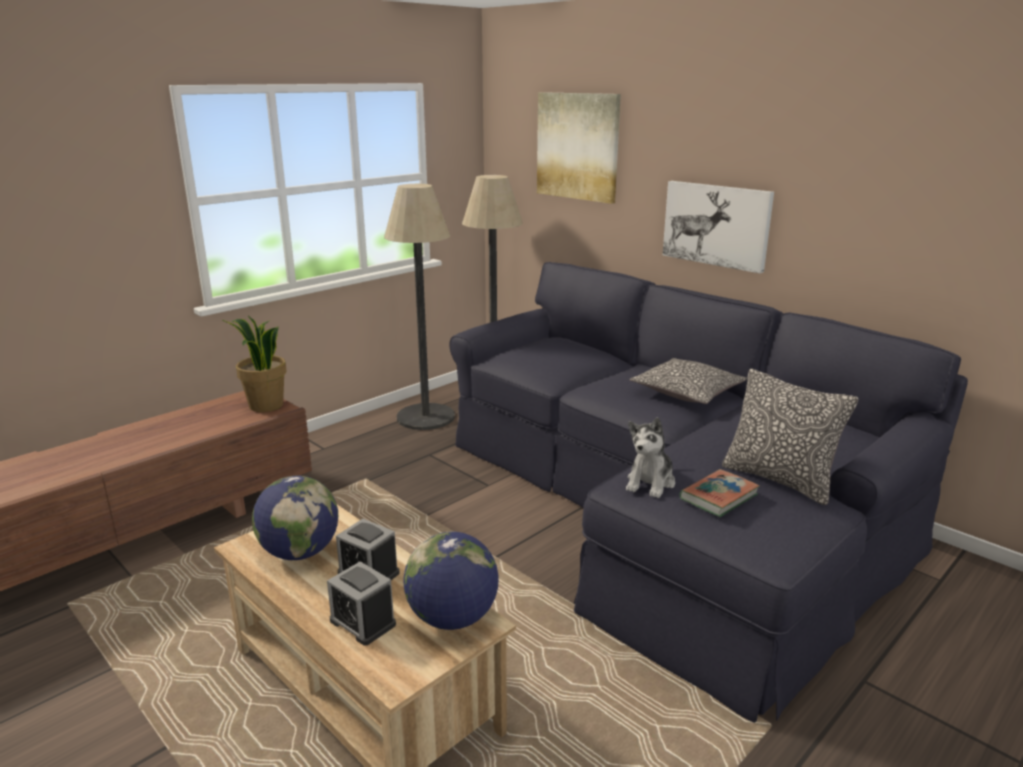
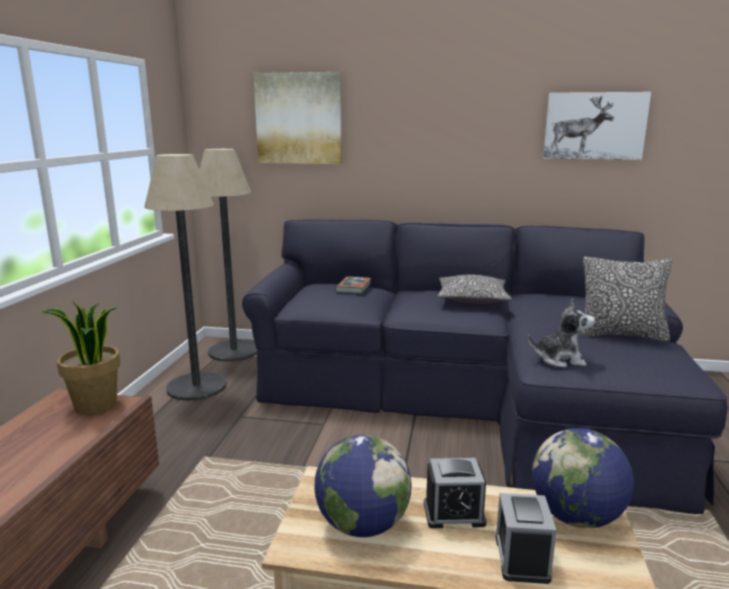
camera: 35 degrees left, 5 degrees down
alarm clock [327,561,396,646] -> alarm clock turned 90 degrees clockwise [496,493,557,584]
plush toy [626,417,675,498] -> plush toy turned 75 degrees counterclockwise [528,298,595,368]
picture [663,181,774,274] -> picture moved to [543,92,651,160]
book [679,469,760,517] -> book moved to [335,277,371,294]

